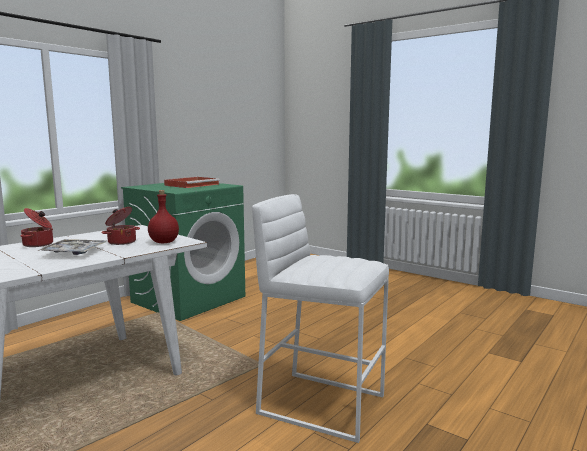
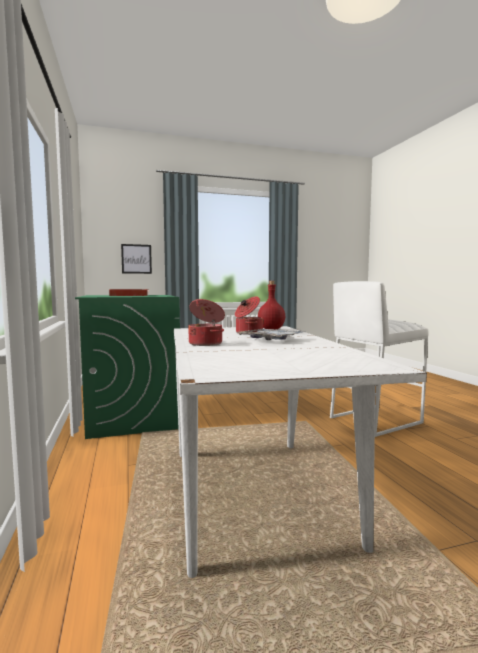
camera: 55 degrees left, 5 degrees down
none -> picture [121,244,152,274]

